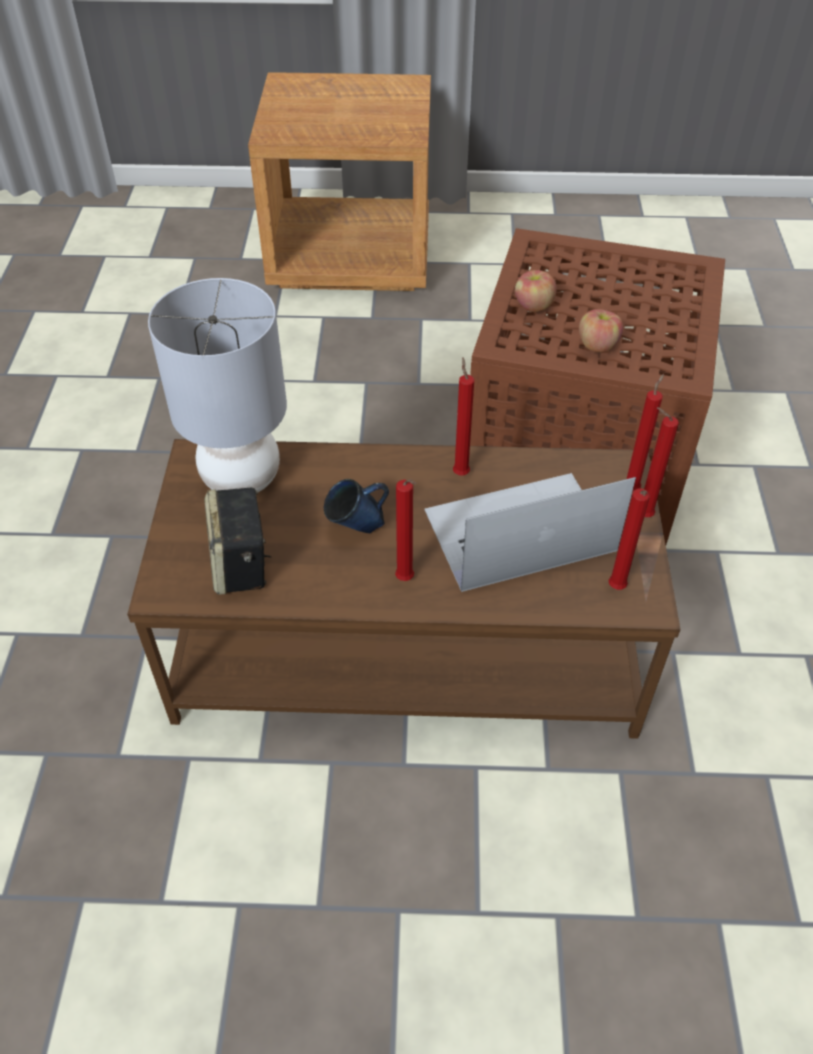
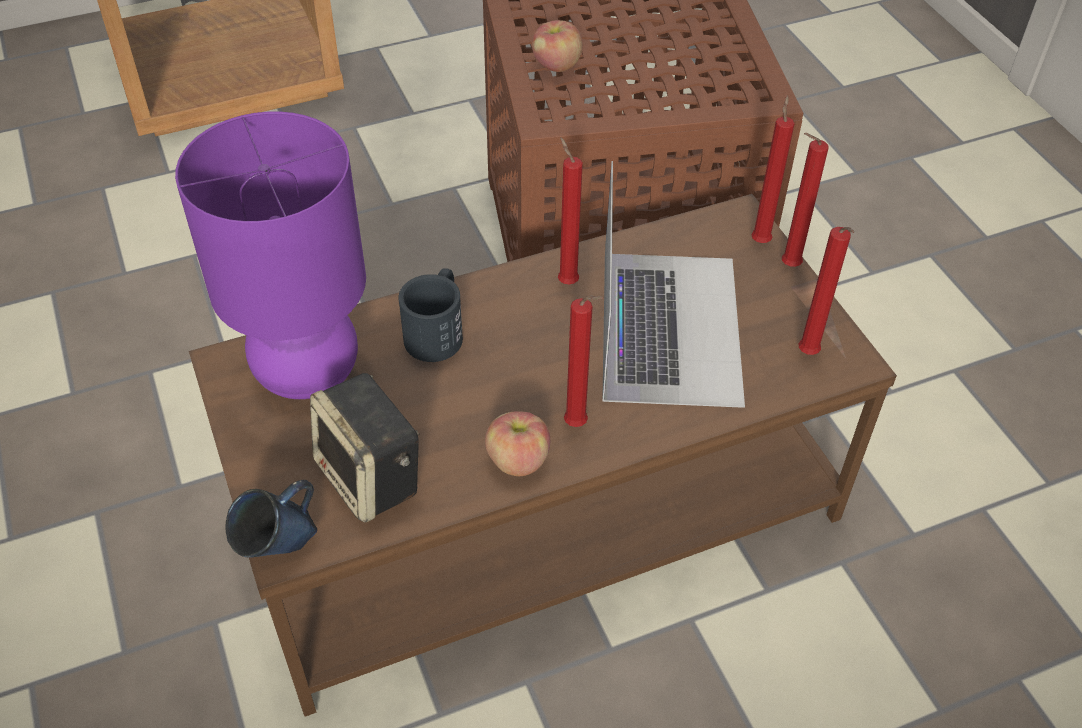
camera: 25 degrees left, 0 degrees up
grey table lamp [148,278,287,492] -> purple table lamp [175,111,366,399]
blue mug [324,479,389,533] -> blue mug moved to [225,480,317,558]
laptop [425,473,636,592] -> laptop turned 135 degrees clockwise [602,161,745,408]
apple [579,309,623,352] -> apple moved to [485,411,550,476]
none -> black mug [398,268,463,362]

